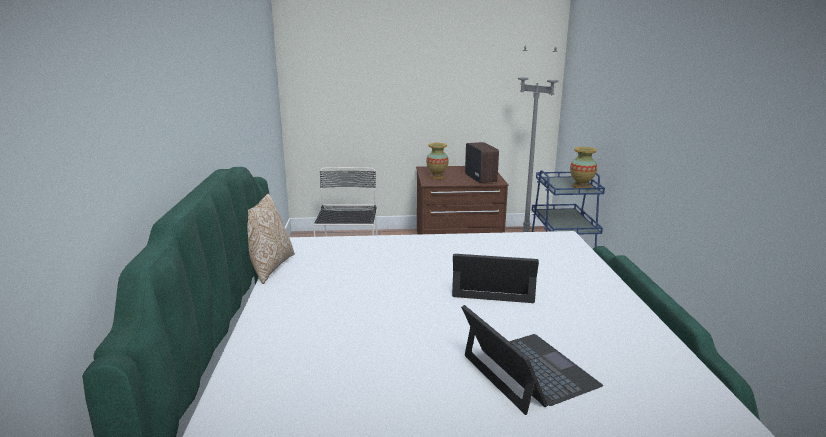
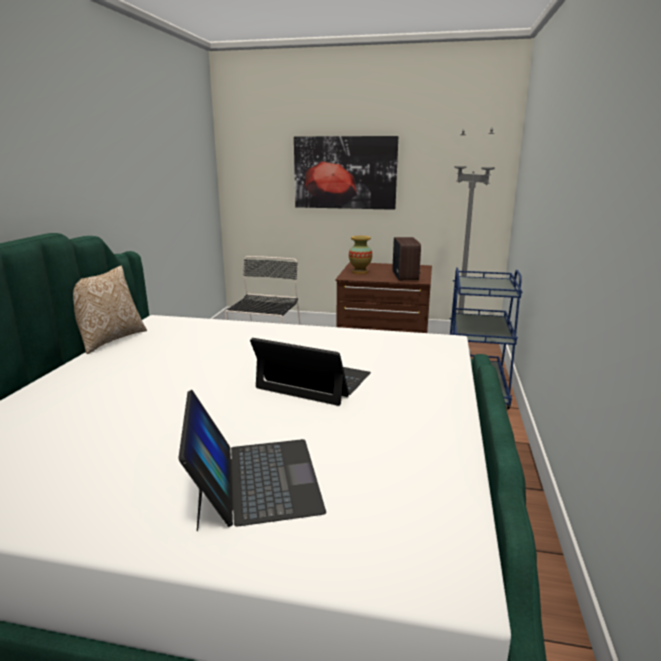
camera: 15 degrees right, 0 degrees up
vase [570,147,597,190] -> none
none -> picture [294,136,398,210]

